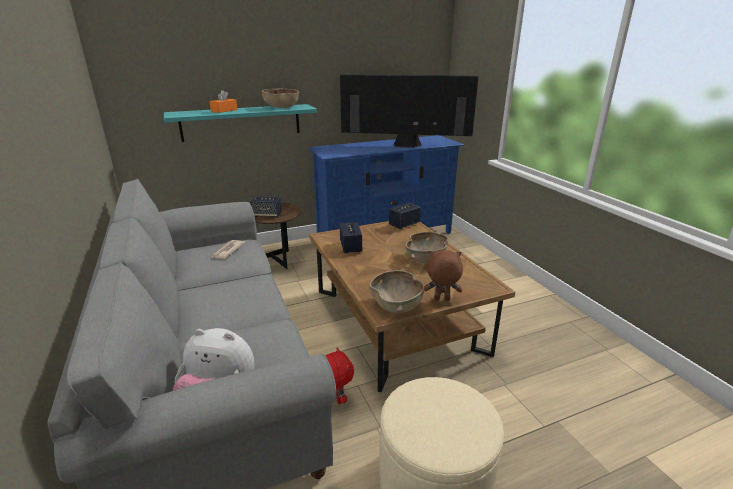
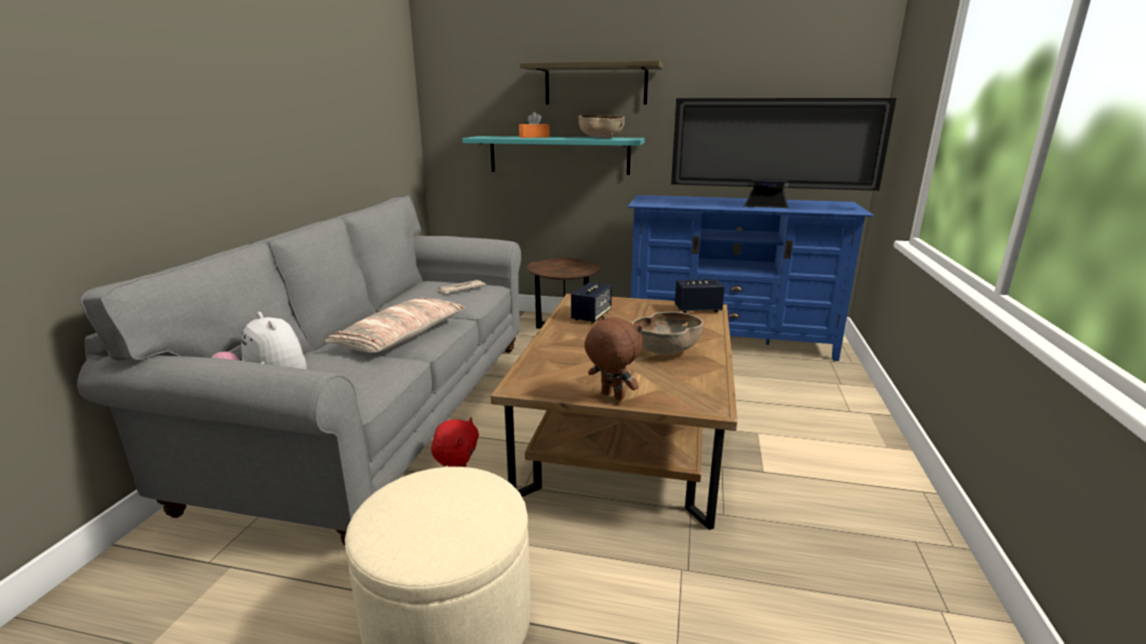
camera: 35 degrees right, 5 degrees down
speaker [250,196,282,218] -> none
television [340,74,479,148] -> television turned 150 degrees clockwise [671,98,896,208]
brown bowl [370,270,424,313] -> none
none -> pillow [325,297,465,353]
none -> shelf [520,61,663,105]

